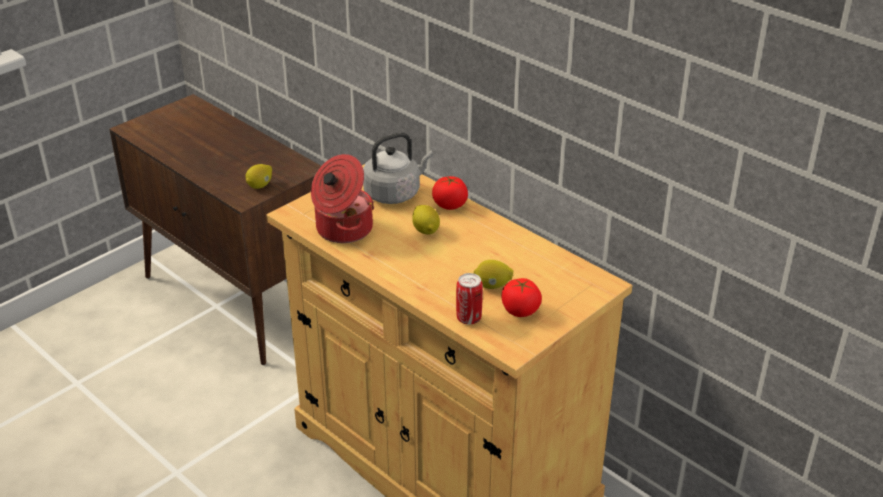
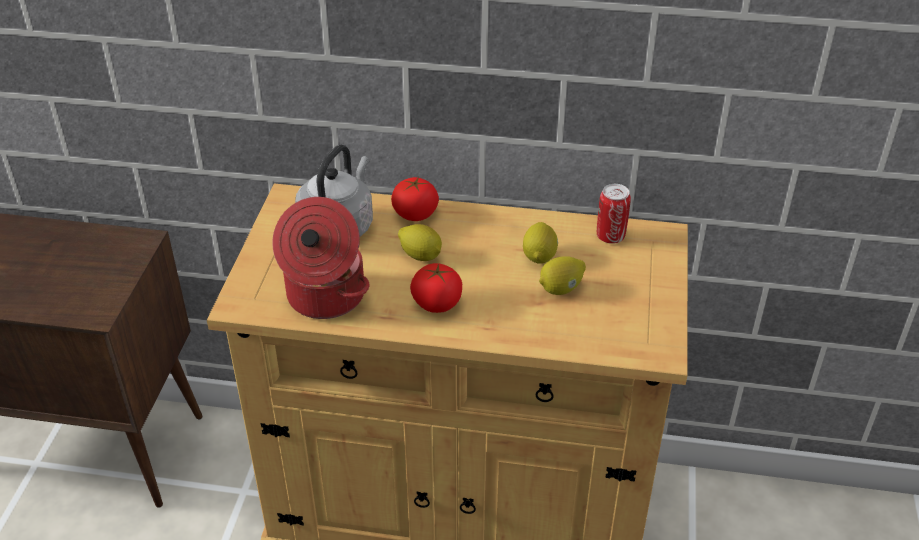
camera: 35 degrees left, 5 degrees up
lemon [246,164,272,189] -> lemon moved to [523,222,558,264]
can [456,273,483,325] -> can moved to [597,184,631,244]
tomato [502,278,542,317] -> tomato moved to [410,263,462,313]

